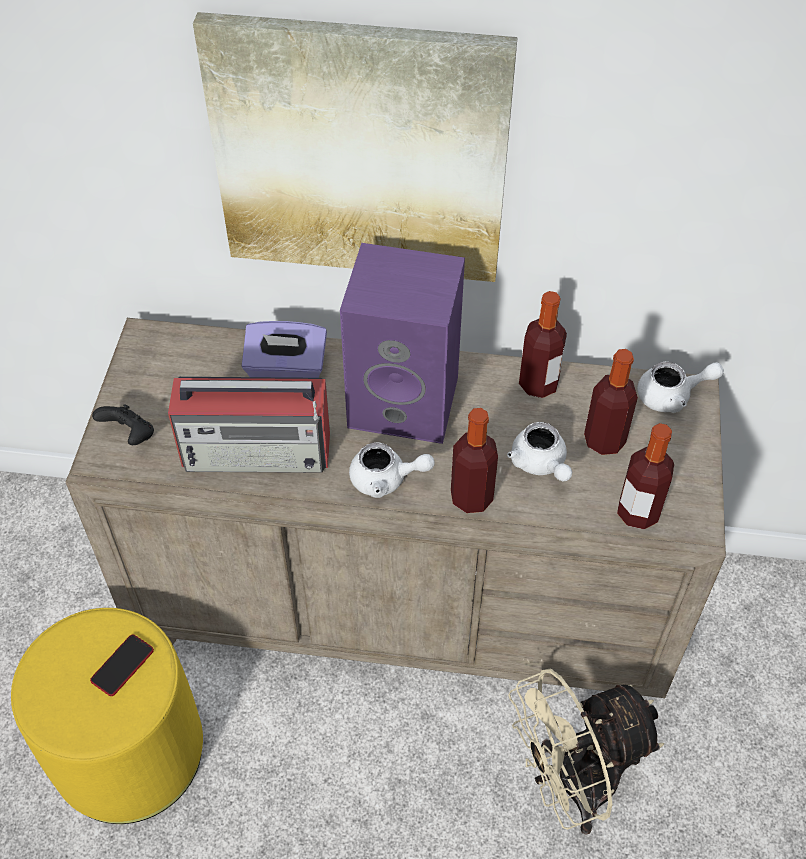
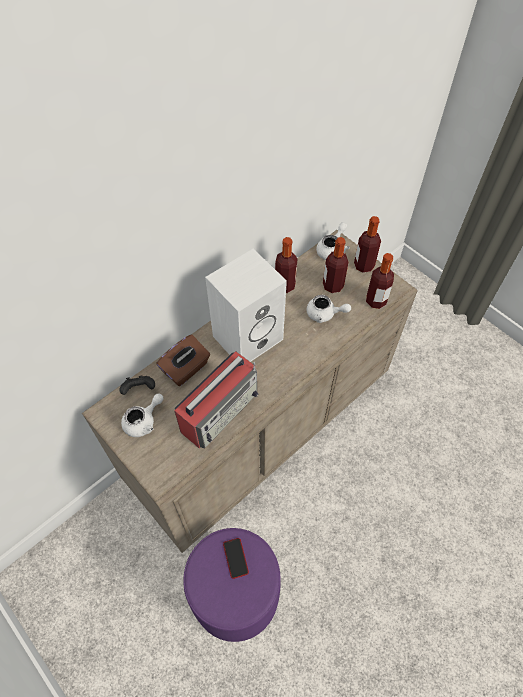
camera: 50 degrees left, 5 degrees up
yellow ottoman [11,608,203,824] -> purple ottoman [183,528,281,642]
black game controller [92,404,154,445] -> black game controller moved to [119,376,155,395]
picture [193,12,518,282] -> none
purple tissue box [242,321,327,378] -> brown tissue box [156,334,210,386]
purple speaker [340,243,465,444] -> white speaker [205,249,287,362]
white teapot [349,442,435,498] -> white teapot moved to [121,393,163,437]
bottle [451,408,498,513] -> bottle moved to [354,216,381,273]
beige fan [508,669,665,835] -> none

